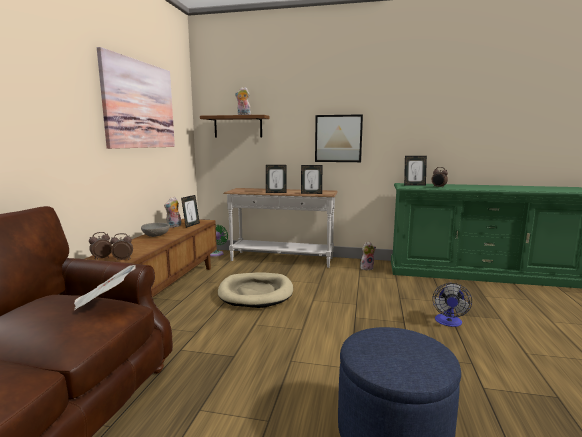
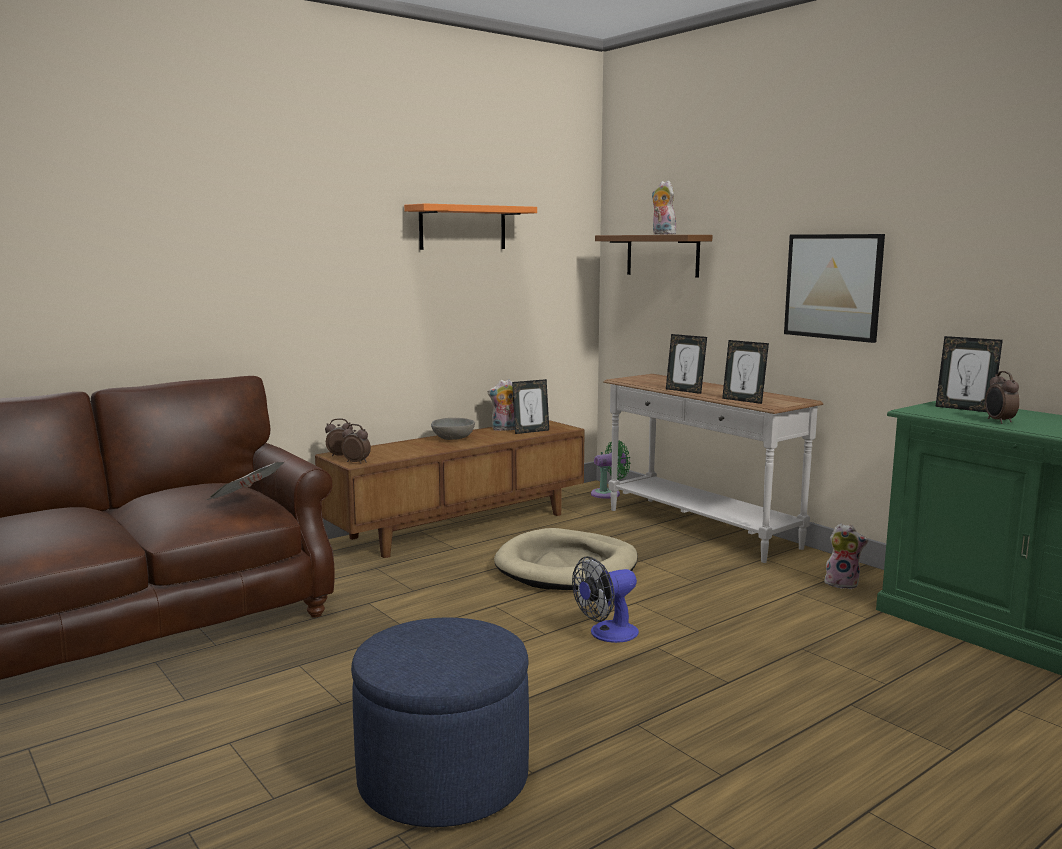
camera: 40 degrees right, 0 degrees up
picture [97,47,175,149] -> orange shelf [404,203,537,250]
fan [432,283,472,327] -> fan moved to [572,556,639,643]

